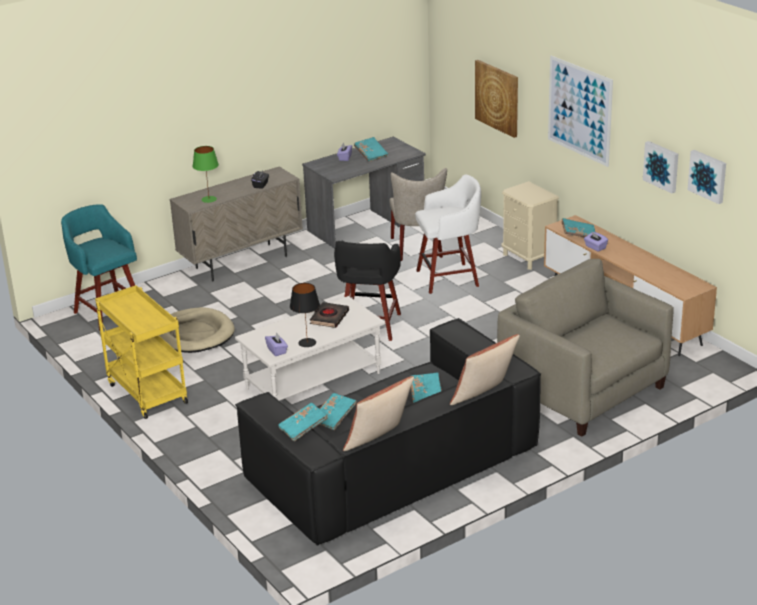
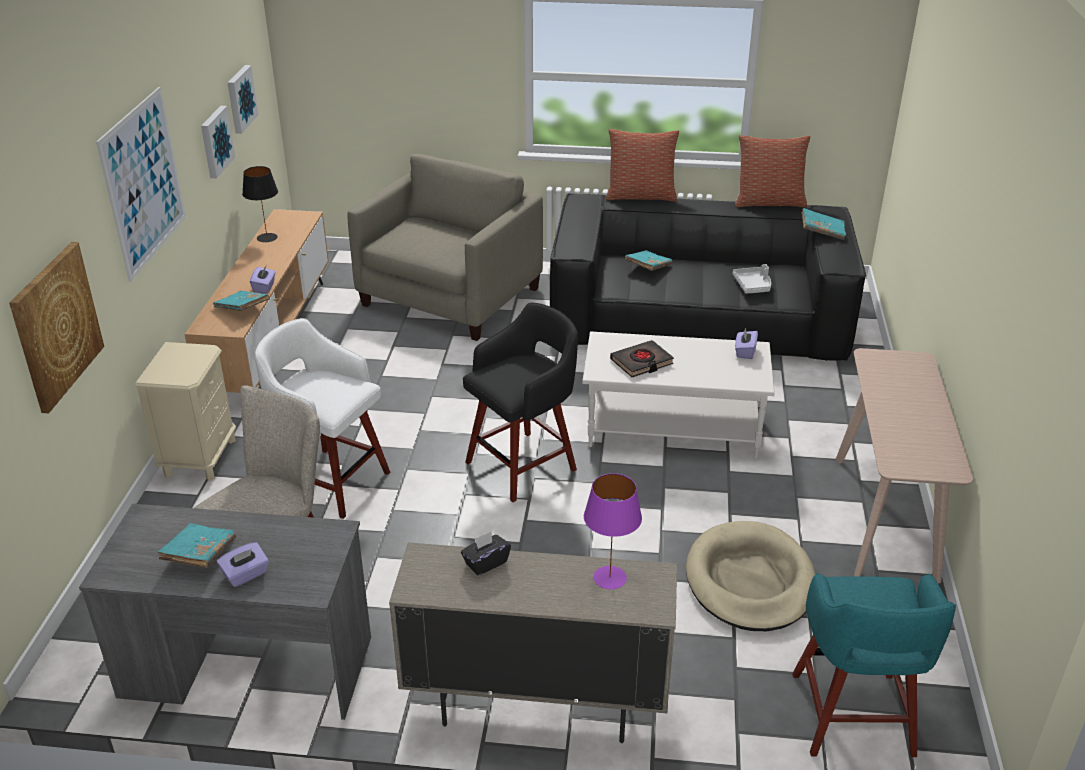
camera: 140 degrees left, 5 degrees up
yellow cart [95,285,188,419] -> beige console table [835,348,973,584]
green table lamp [192,146,219,203] -> purple table lamp [584,473,642,589]
black table lamp [290,283,320,347] -> black table lamp moved to [242,166,278,242]
turquoise book [319,393,357,430] -> grey tray [733,264,771,294]
beige armchair [497,259,674,436] -> beige armchair turned 150 degrees counterclockwise [347,154,543,341]

